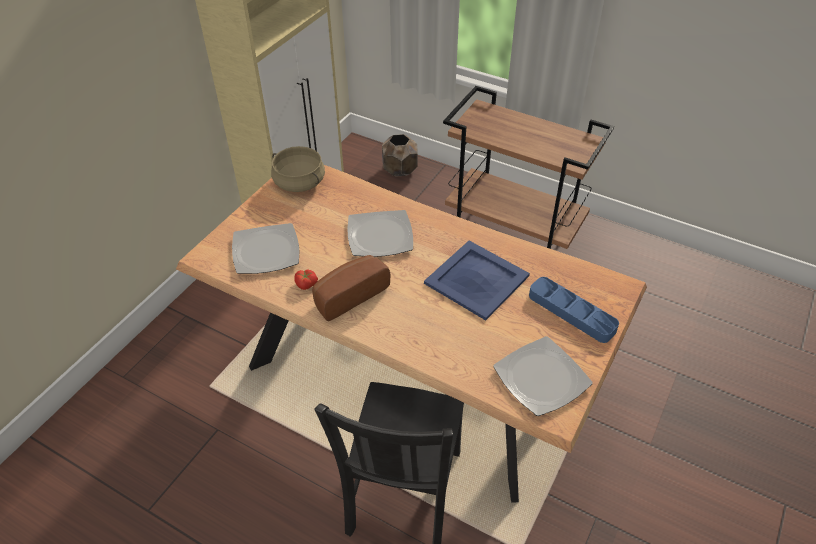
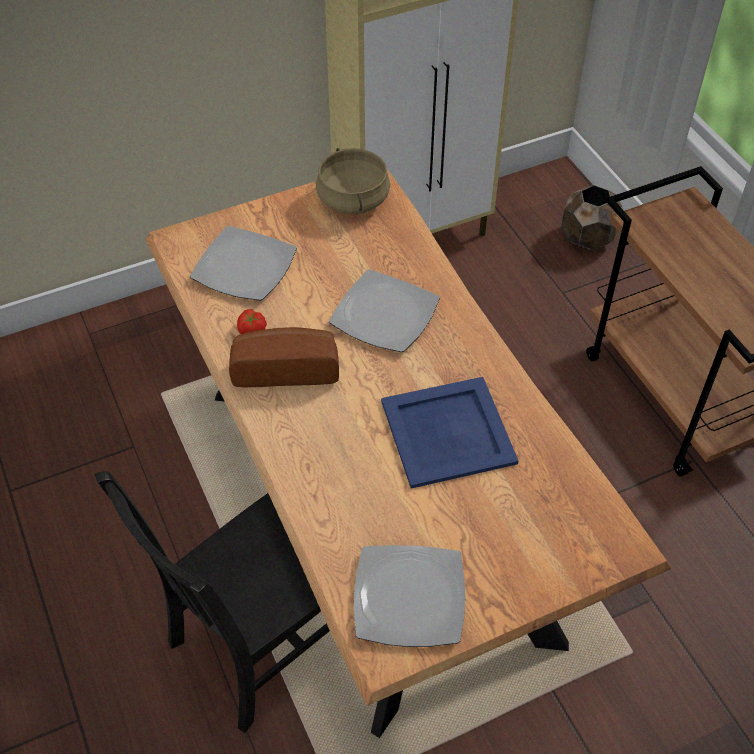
camera: 35 degrees right, 5 degrees up
blue tray [529,277,619,343] -> none

